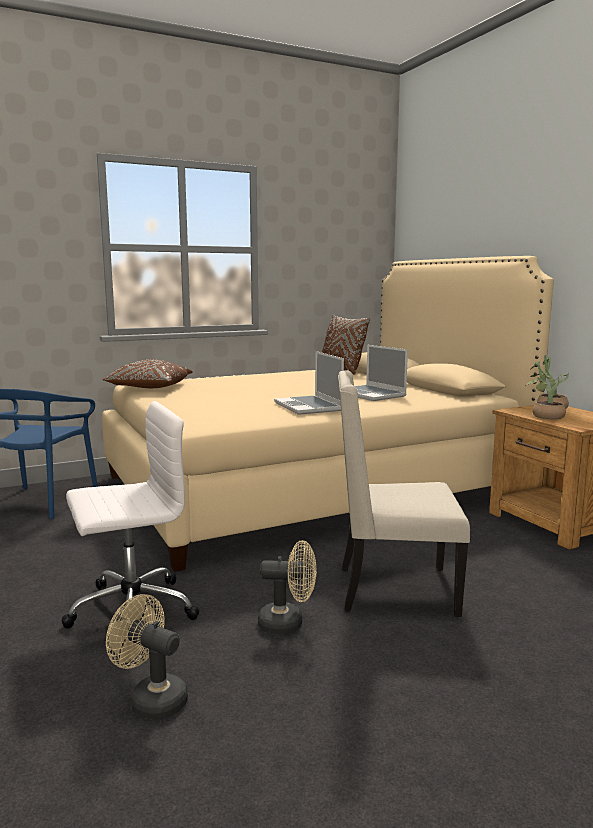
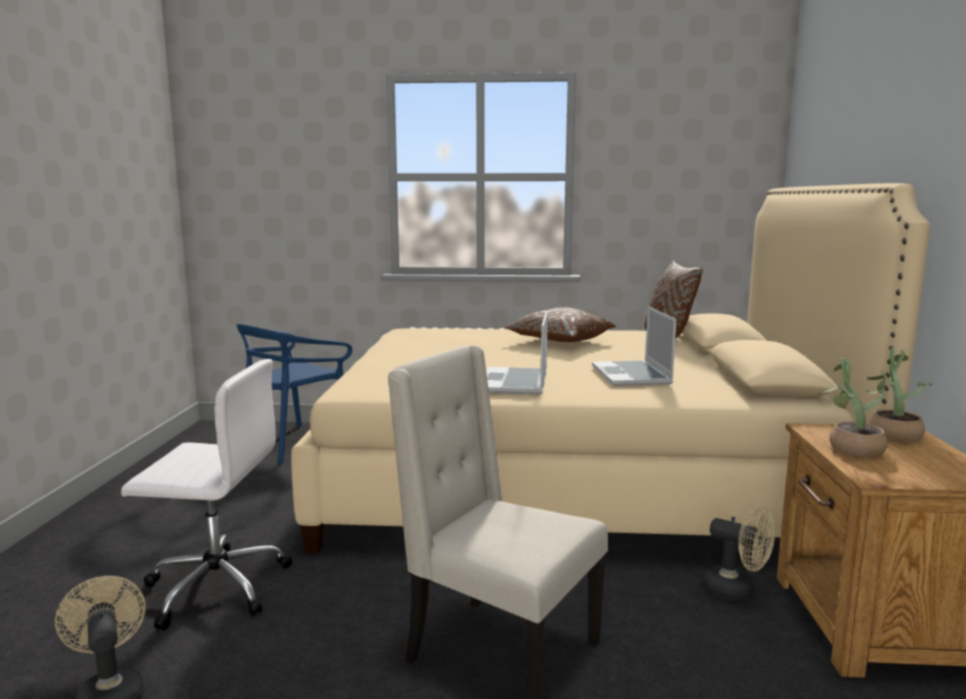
camera: 30 degrees right, 0 degrees up
brown pillow [102,359,193,388] -> brown pillow moved to [506,308,616,342]
beige fan [258,540,316,634] -> beige fan moved to [703,506,775,601]

